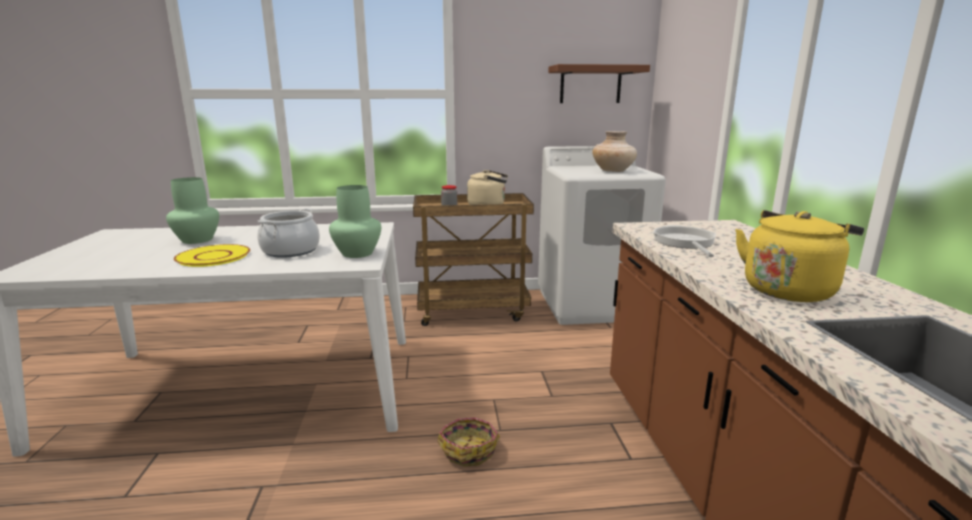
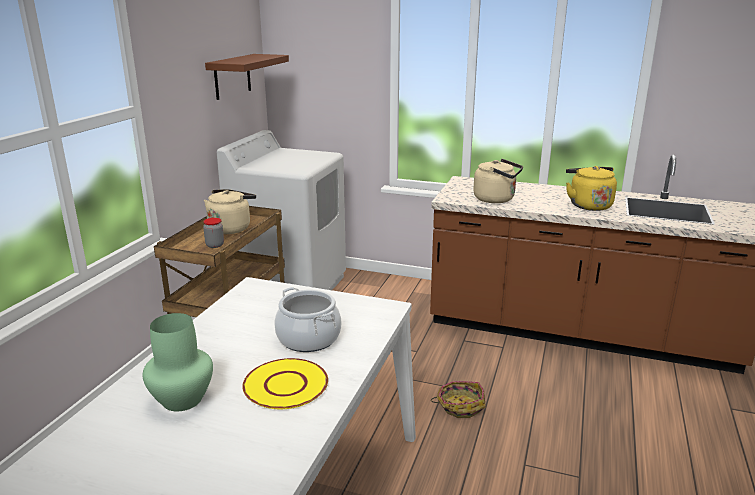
camera: 65 degrees left, 5 degrees up
green vase [329,185,381,258] -> none
beige vase [592,131,637,172] -> none
frying pan [653,225,716,257] -> beige kettle [473,159,523,203]

